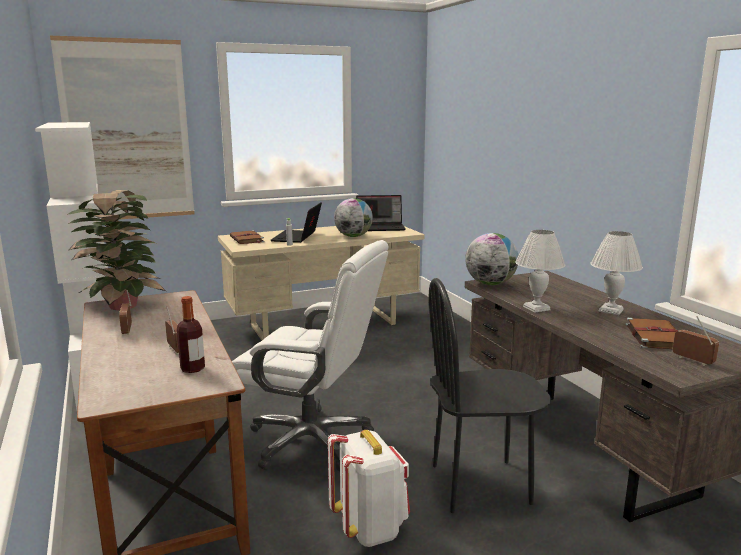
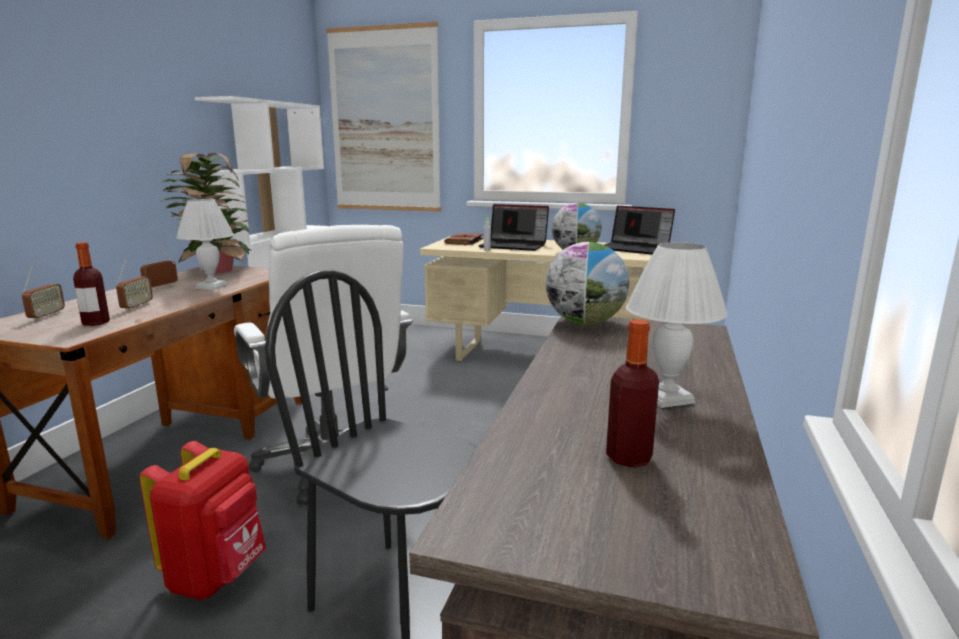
camera: 40 degrees right, 0 degrees up
laptop [271,203,322,243] -> laptop turned 120 degrees counterclockwise [478,204,549,251]
white backpack [328,430,410,547] -> red backpack [139,441,266,600]
white table lamp [515,230,565,313] -> white table lamp moved to [176,199,234,290]
brown book [626,318,678,349] -> bottle [606,319,659,467]
radio [673,316,719,366] -> radio moved to [22,265,65,320]

